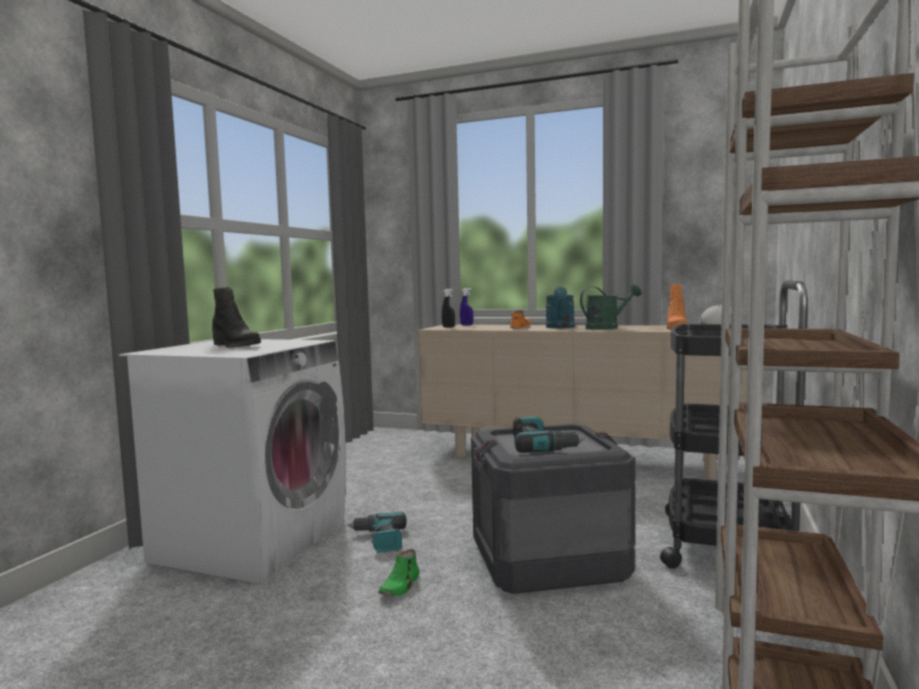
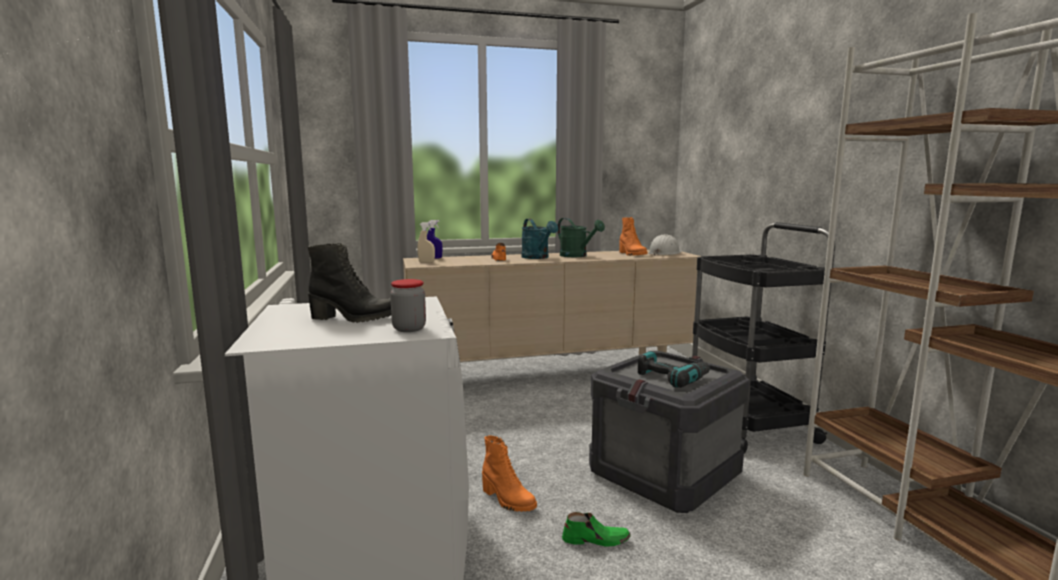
camera: 35 degrees left, 5 degrees up
power drill [347,512,407,553] -> orange boot [482,436,537,512]
green shoe [378,549,420,596] -> green shoe turned 75 degrees counterclockwise [562,512,631,547]
black spray bottle [442,289,455,328] -> beige spray bottle [418,222,435,263]
green watering can [580,284,642,330] -> green watering can turned 105 degrees clockwise [557,218,605,257]
none -> jar [390,279,426,332]

